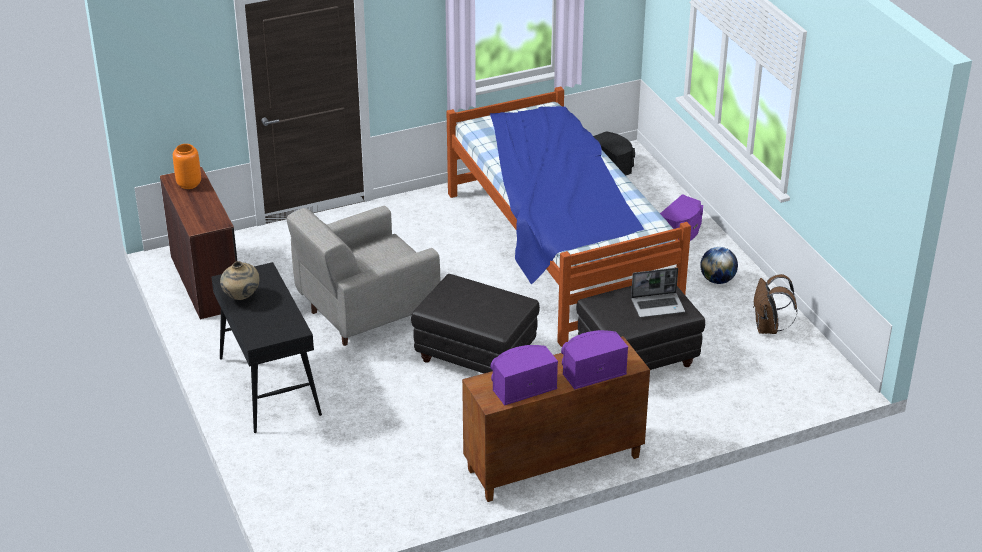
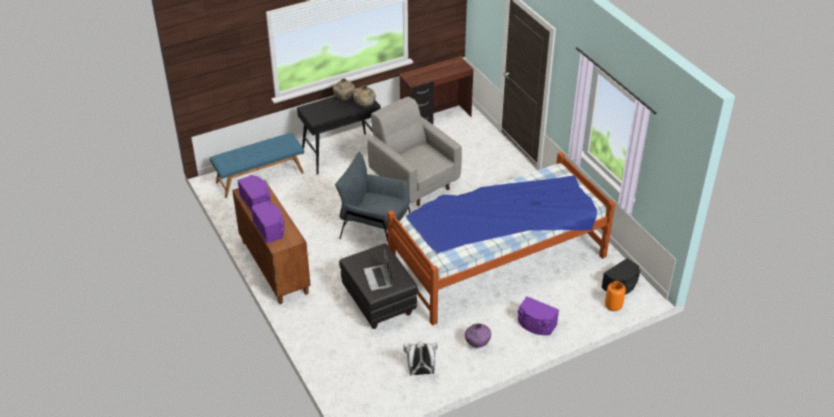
camera: 85 degrees right, 5 degrees up
orange vase [173,144,201,189] -> orange vase moved to [605,281,626,311]
black ottoman [411,274,540,373] -> grey armchair [335,152,410,241]
globe [700,247,738,284] -> purple vase [465,323,491,348]
brown backpack [754,274,798,334] -> white backpack [403,342,438,376]
none -> blue bench [210,133,304,198]
none -> beige vase [353,85,376,108]

